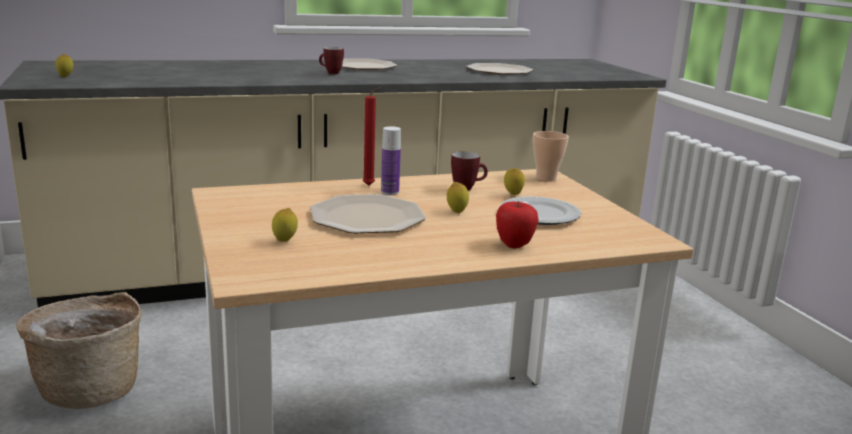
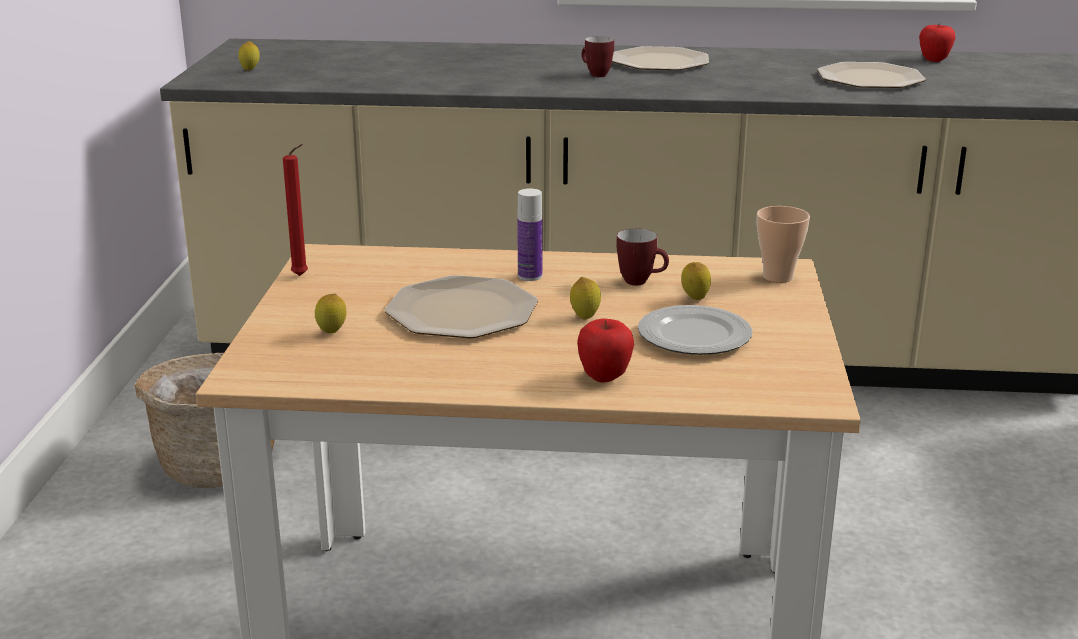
camera: 25 degrees right, 5 degrees up
red candle [363,87,381,186] -> red candle moved to [283,144,308,276]
none -> apple [919,23,955,62]

